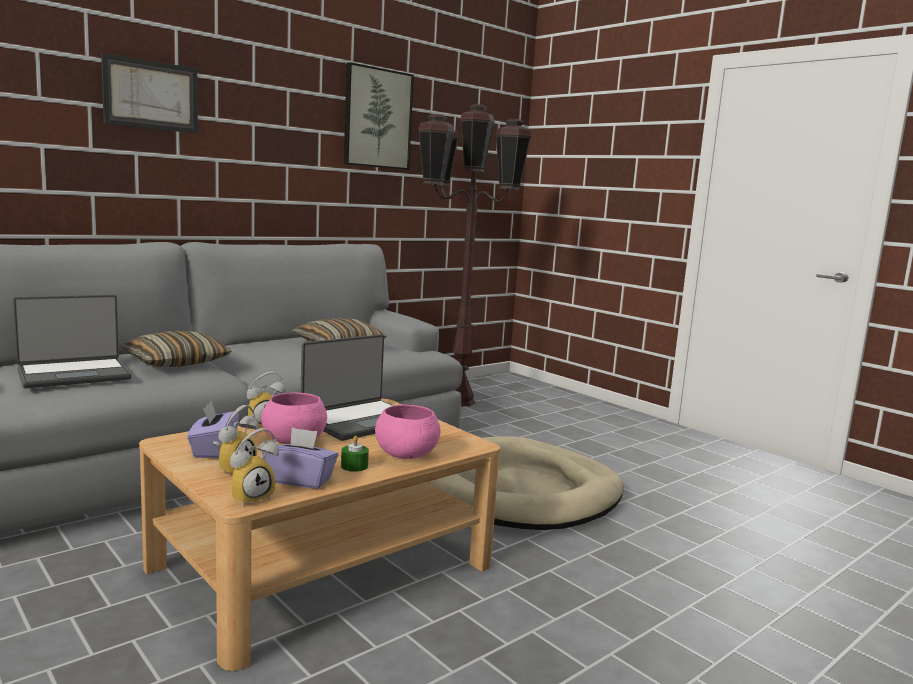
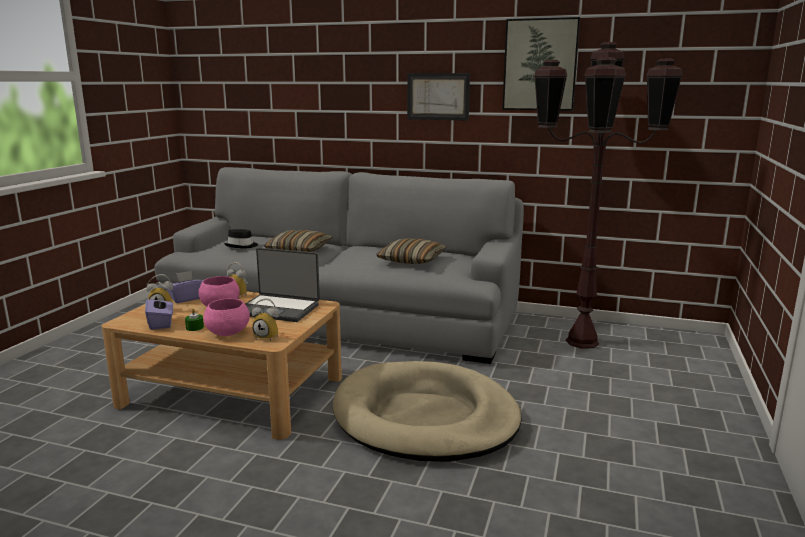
camera: 60 degrees right, 5 degrees up
laptop [13,295,131,388] -> black hat [224,229,258,249]
picture [101,53,198,134] -> picture moved to [407,73,470,121]
alarm clock [230,428,279,507] -> alarm clock moved to [252,298,279,341]

